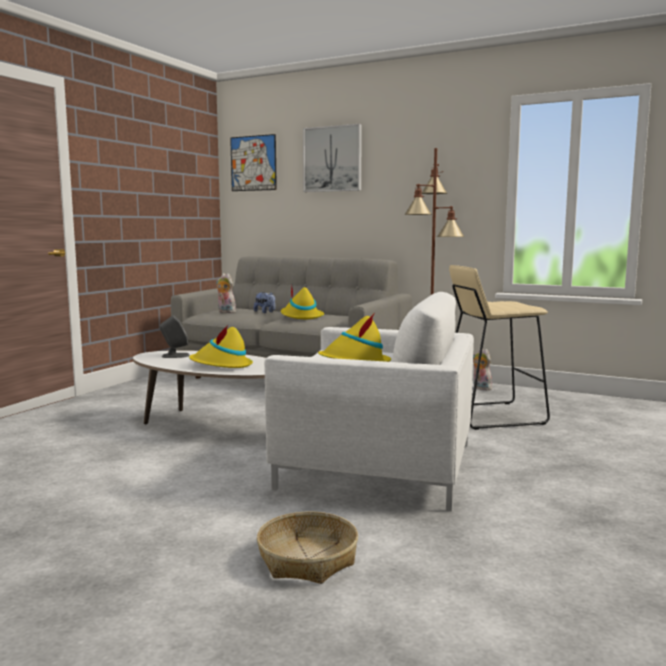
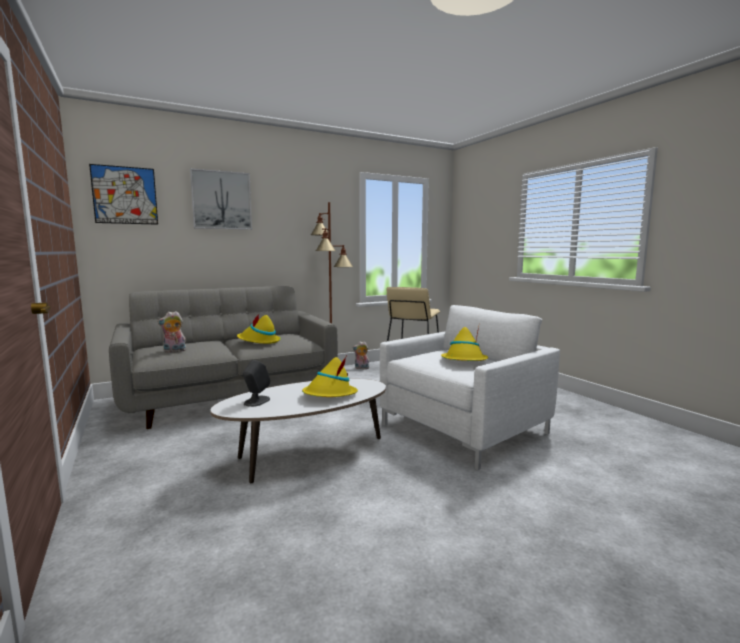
camera: 55 degrees left, 0 degrees up
plush toy [254,292,275,313] -> none
basket [257,511,358,584] -> none

